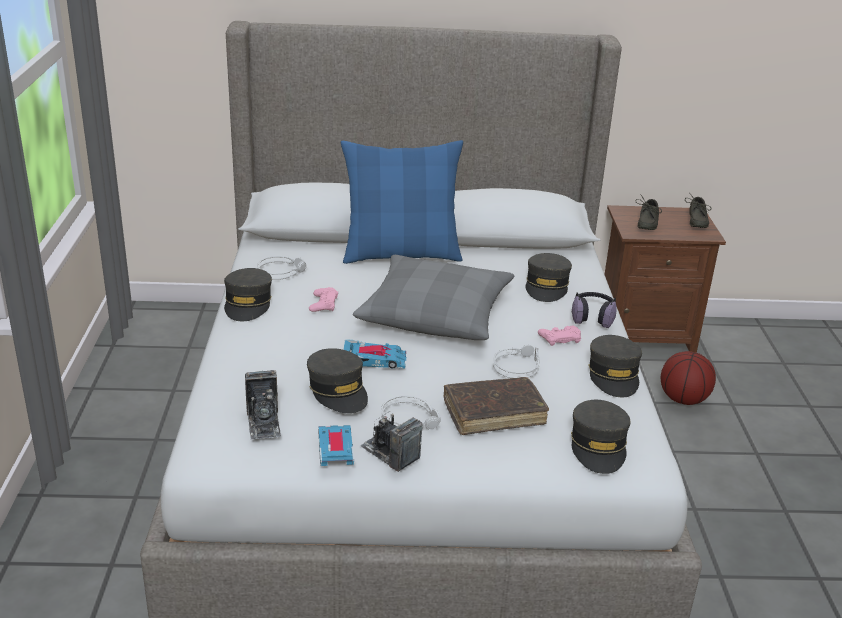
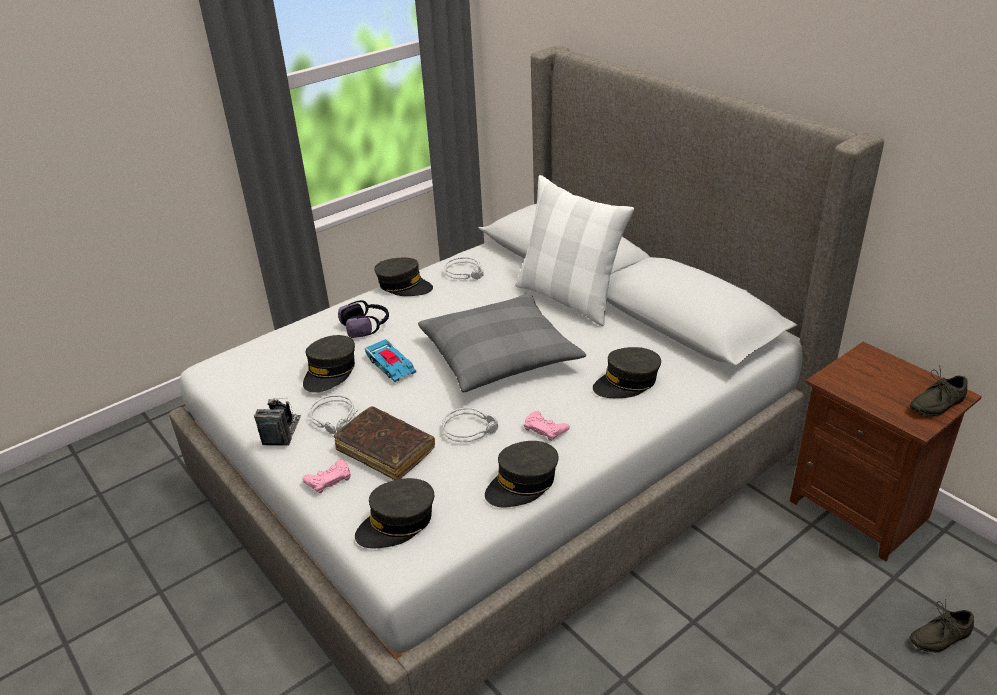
camera: 55 degrees right, 5 degrees up
grey cap [224,268,272,321] -> grey cap turned 120 degrees counterclockwise [374,258,433,296]
camera [245,370,281,440] -> none
pink game controller [309,287,338,312] -> pink game controller moved to [302,459,351,493]
toy car [318,425,354,466] -> none
blue pillow [341,140,463,264] -> white pillow [515,175,634,326]
headphones [572,292,617,328] -> headphones moved to [338,300,389,338]
grey shoe [635,194,662,230] -> grey shoe moved to [909,599,974,652]
basketball [661,351,716,405] -> none

